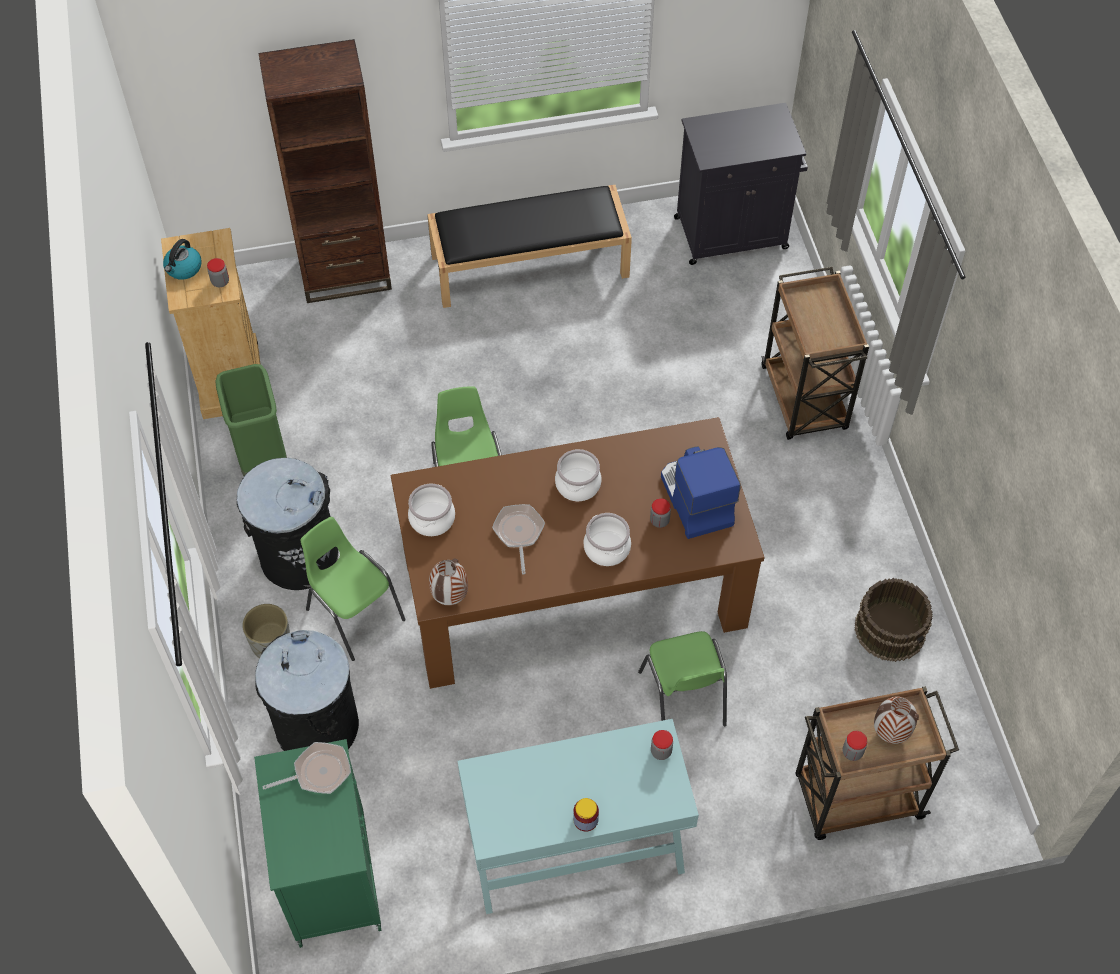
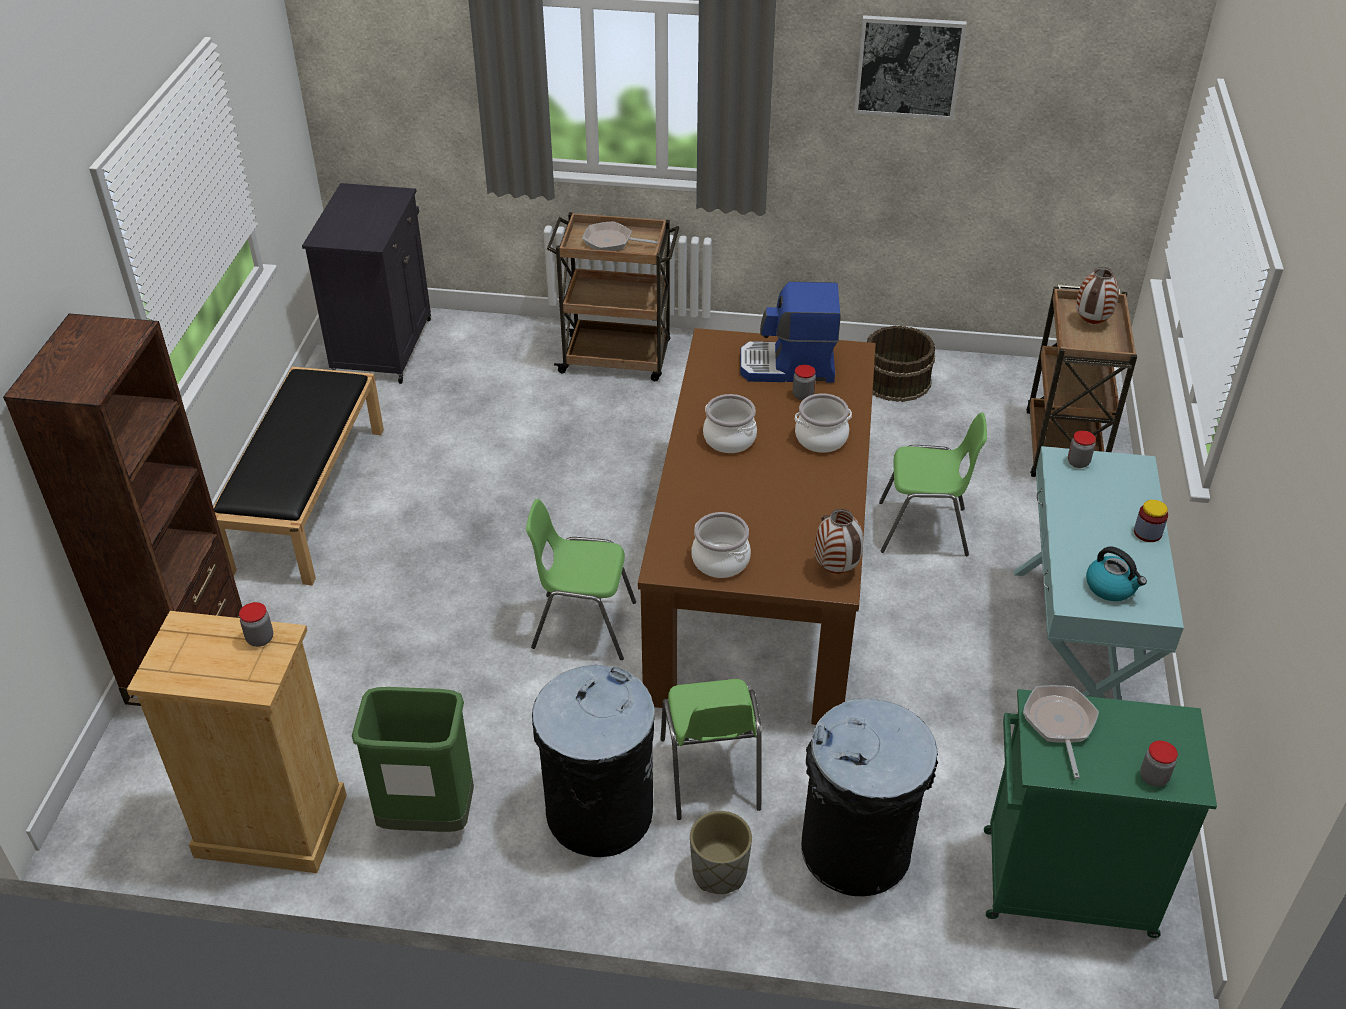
camera: 70 degrees left, 15 degrees down
kettle [163,239,202,280] -> kettle moved to [1086,546,1147,601]
green chair [301,517,406,661] -> green chair turned 75 degrees counterclockwise [660,679,762,820]
frying pan [492,504,545,575] -> frying pan moved to [582,221,658,251]
jar [843,731,867,761] -> jar moved to [1140,741,1178,787]
none -> picture [854,15,967,120]

